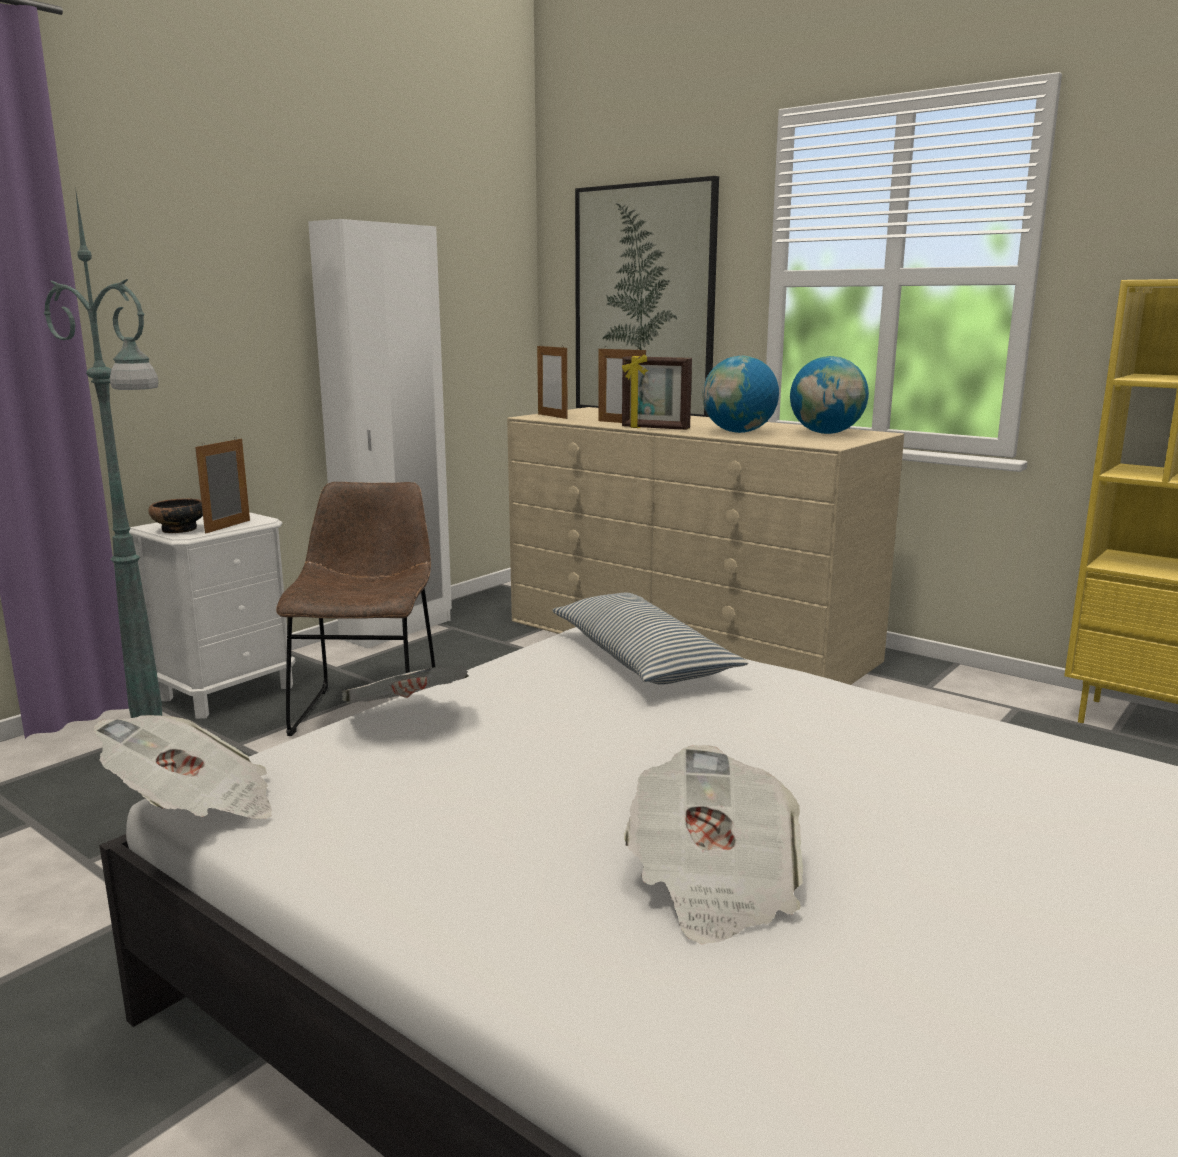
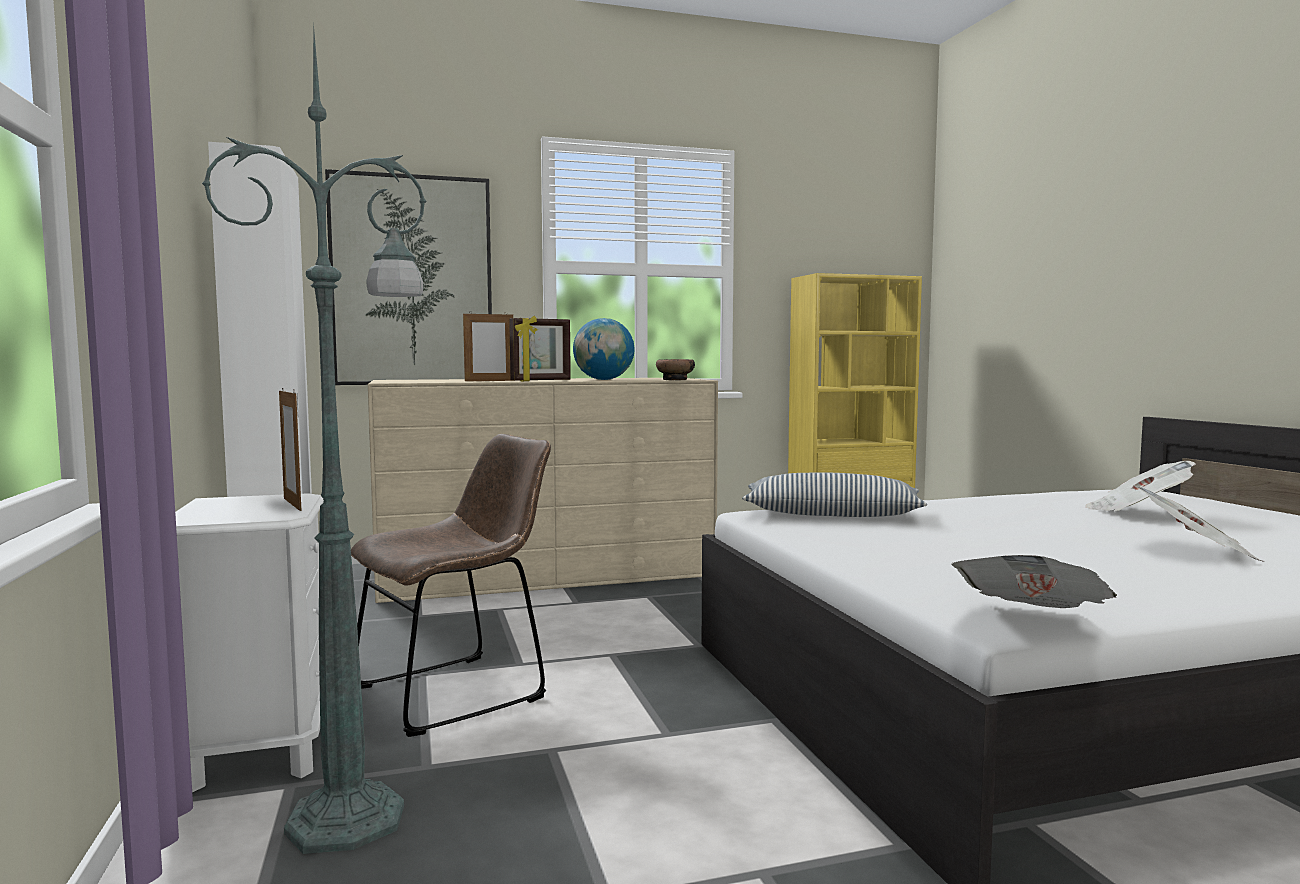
camera: 55 degrees left, 10 degrees down
bowl [148,498,203,533] -> bowl moved to [656,359,695,380]
brown chair [276,482,435,736] -> brown chair turned 105 degrees clockwise [351,434,551,737]
newspaper [341,666,469,703] -> newspaper moved to [1085,461,1196,511]
picture frame [537,344,568,419] -> none
globe [790,356,869,434] -> none

